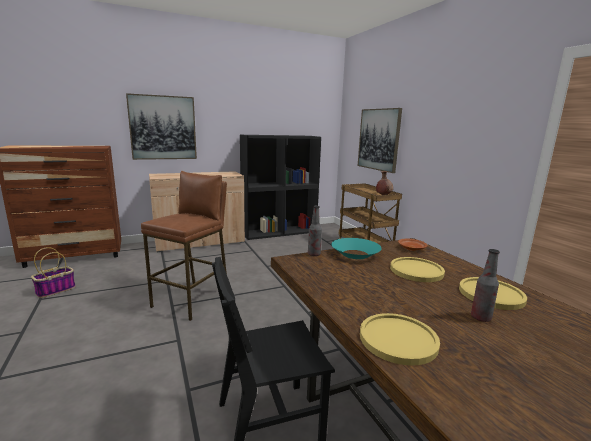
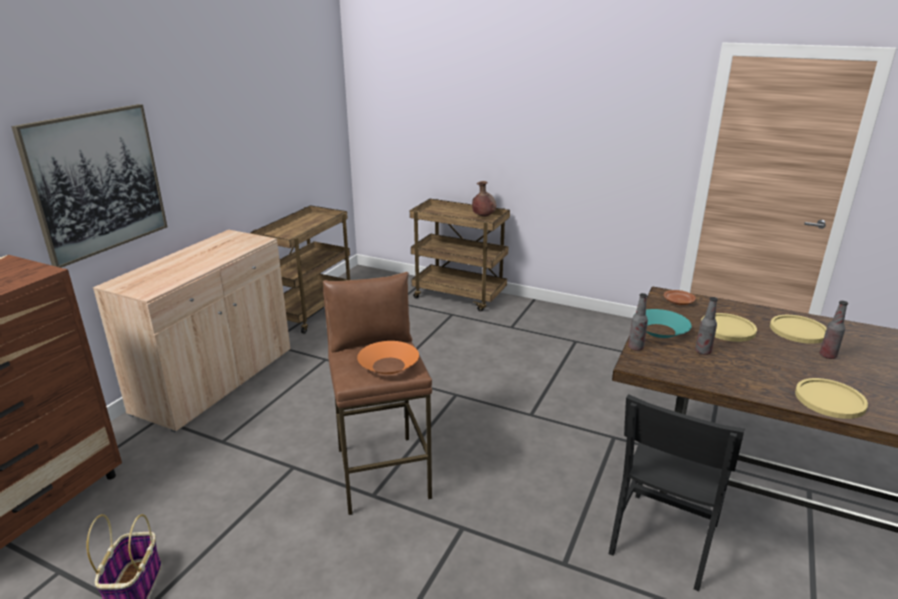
camera: 40 degrees left, 10 degrees up
black bookcase [240,135,321,240] -> brown cart [250,205,350,334]
picture [358,108,402,173] -> none
none -> orange bowl [357,341,419,374]
none -> bottle [695,297,718,355]

